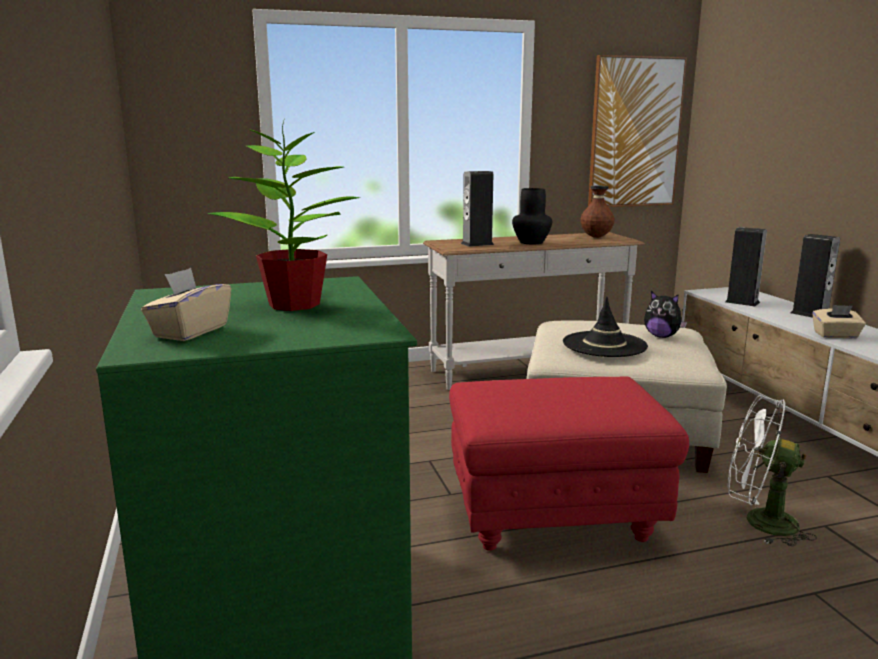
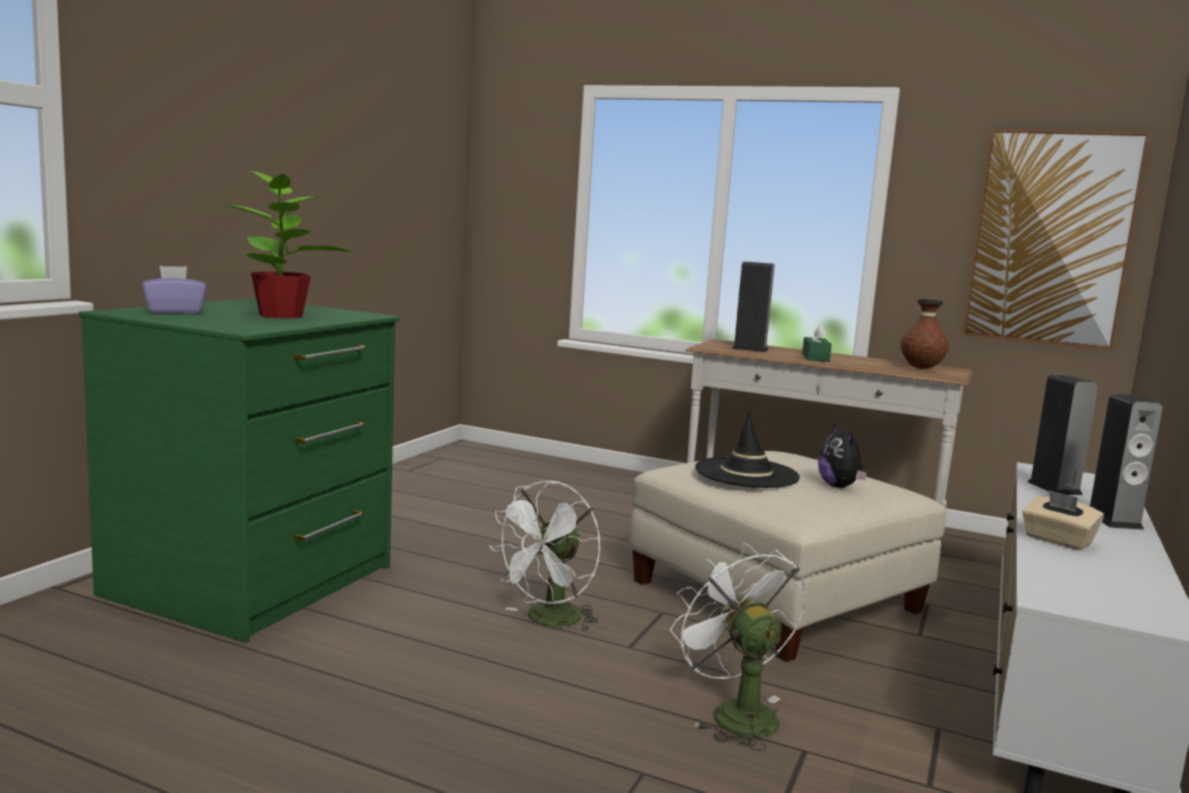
camera: 40 degrees right, 5 degrees down
beige tissue box [141,268,231,341] -> purple tissue box [142,266,207,314]
red ottoman [449,376,689,551] -> white fan [489,481,600,632]
black vase [512,188,552,244] -> green tissue box [802,323,832,362]

